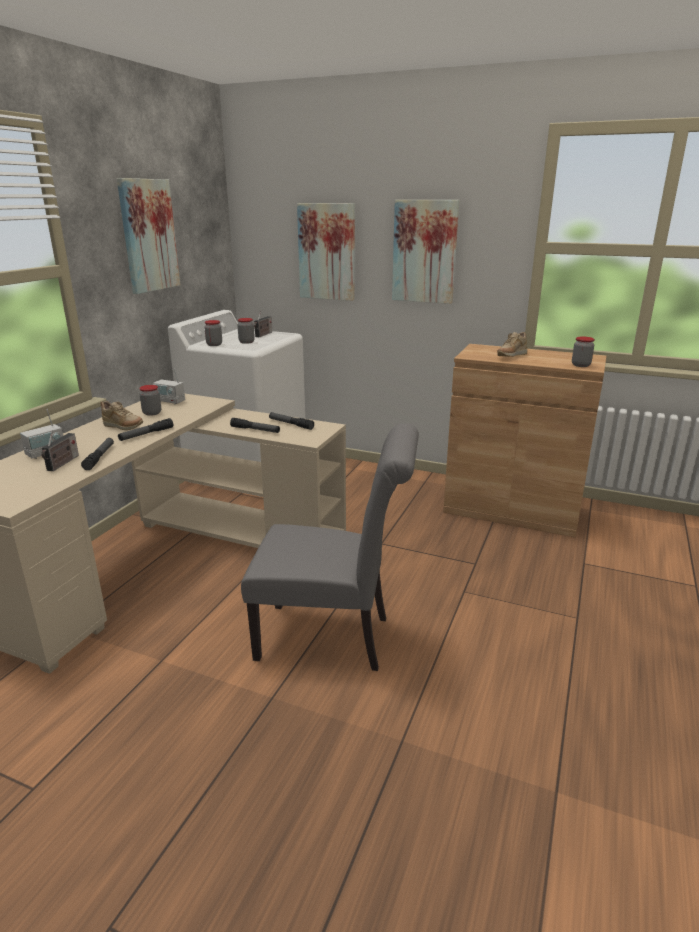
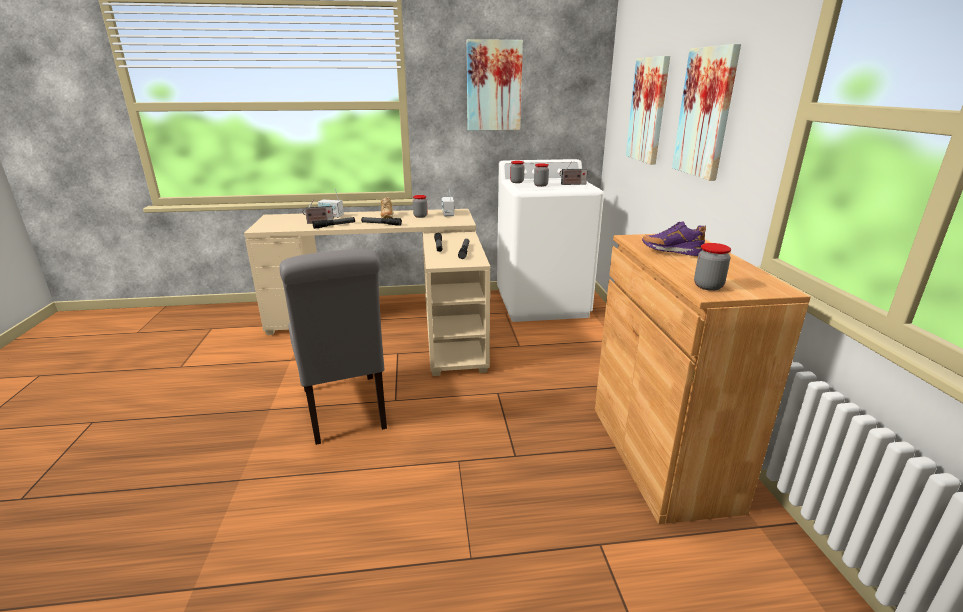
camera: 60 degrees right, 0 degrees up
beige shoe [497,332,527,357] -> purple shoe [642,221,706,256]

